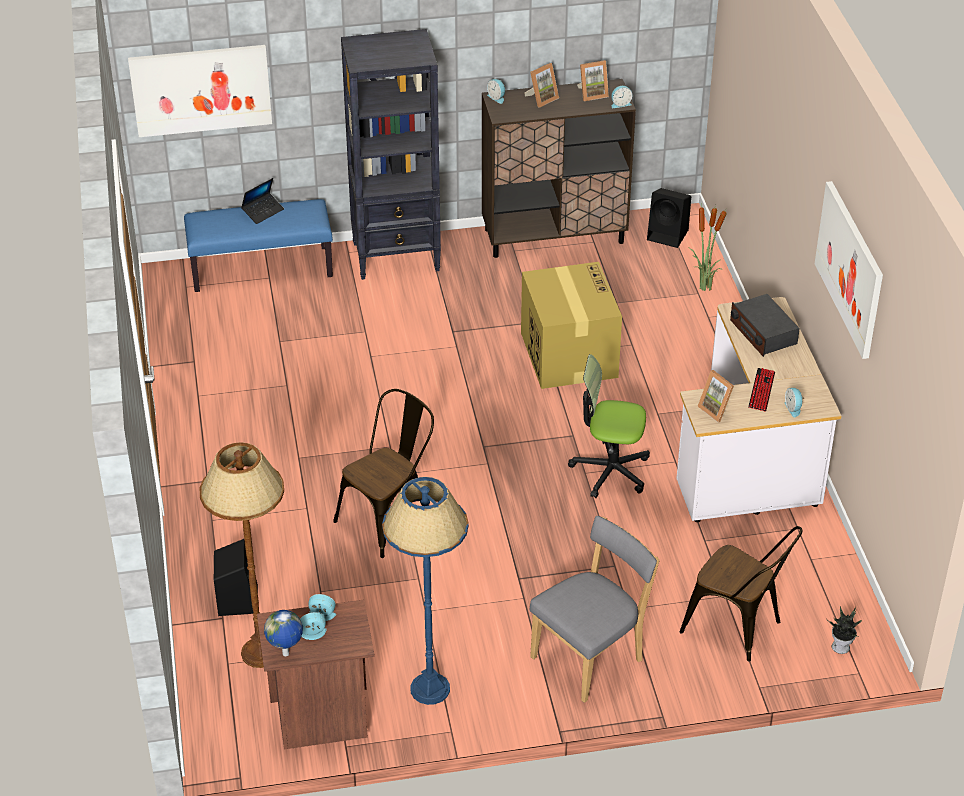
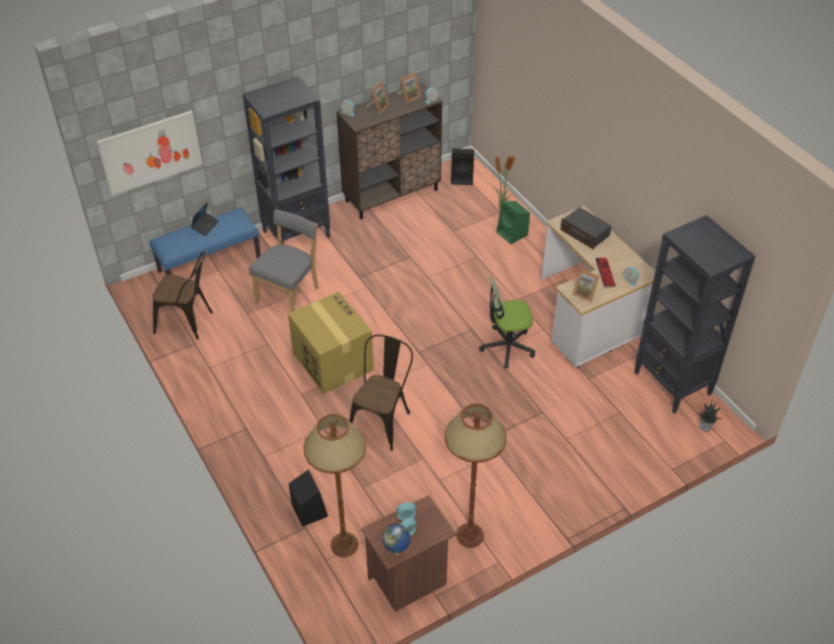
camera: 20 degrees left, 5 degrees up
blue floor lamp [382,477,469,705] -> brown floor lamp [444,403,507,548]
cardboard box [521,262,622,389] -> cardboard box moved to [288,291,374,394]
grey chair [529,516,660,703] -> grey chair moved to [249,210,319,312]
brown chair [680,526,803,662] -> brown chair moved to [152,252,213,339]
picture [815,181,883,359] -> none
none -> green speaker [496,201,530,244]
none -> black bookcase [634,215,756,414]

